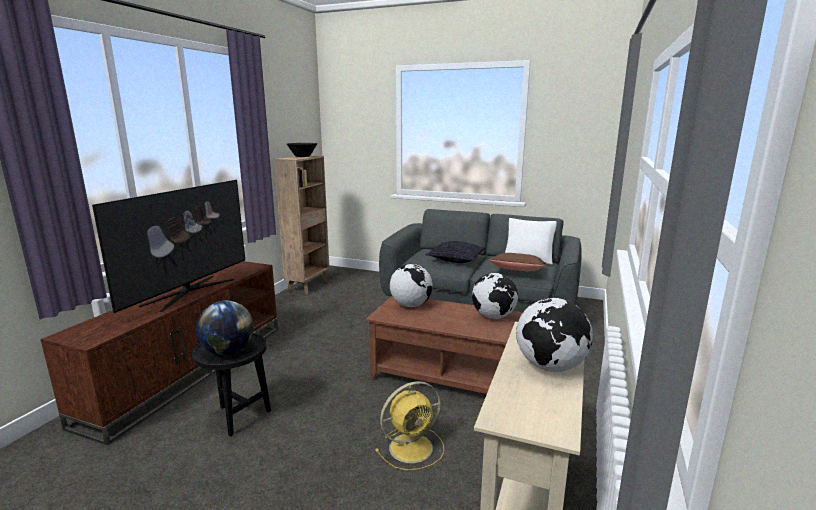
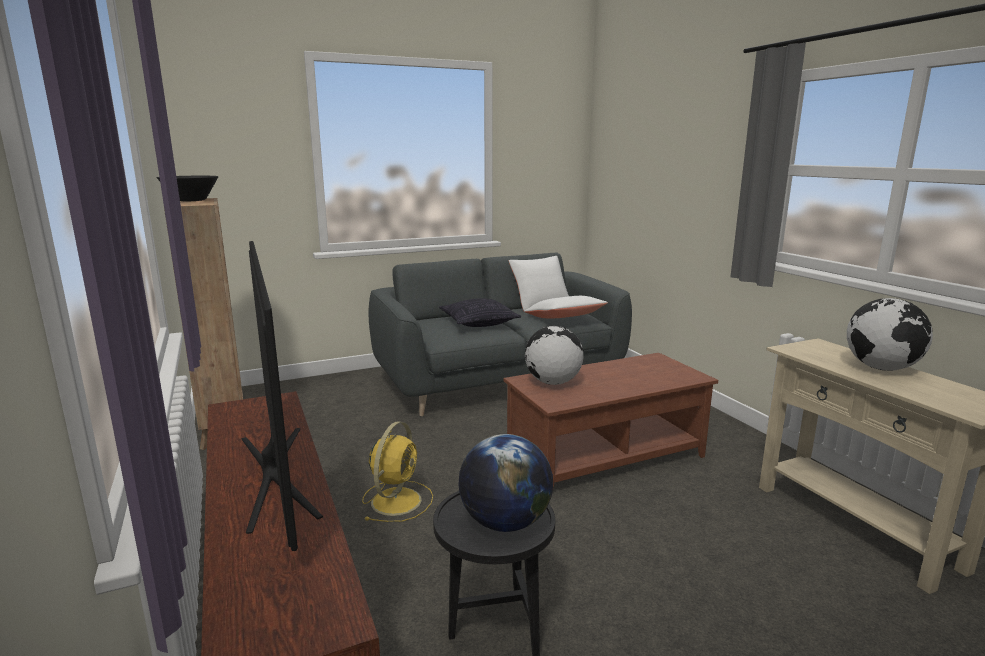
camera: 45 degrees left, 0 degrees up
yellow fan [375,381,444,471] -> yellow fan moved to [362,421,433,522]
globe [472,273,518,319] -> none
brown pillow [489,253,547,271] -> white pillow [524,296,608,319]

